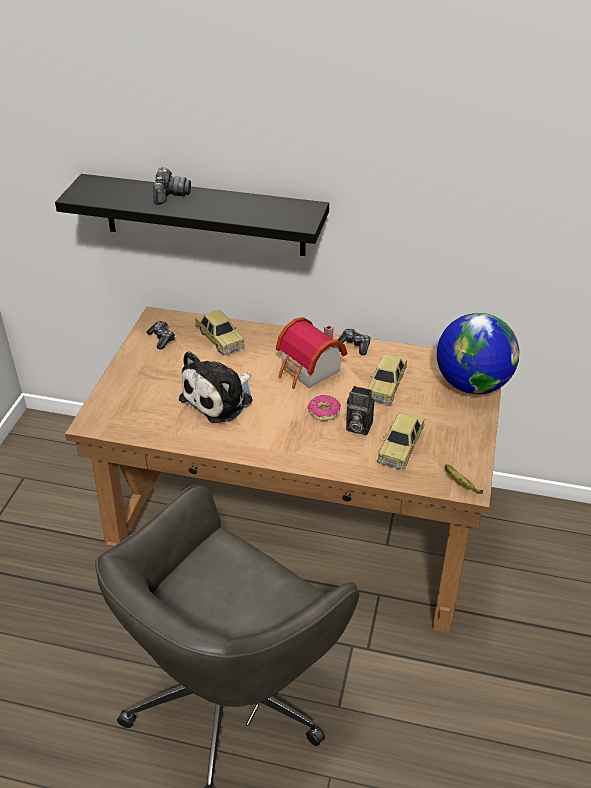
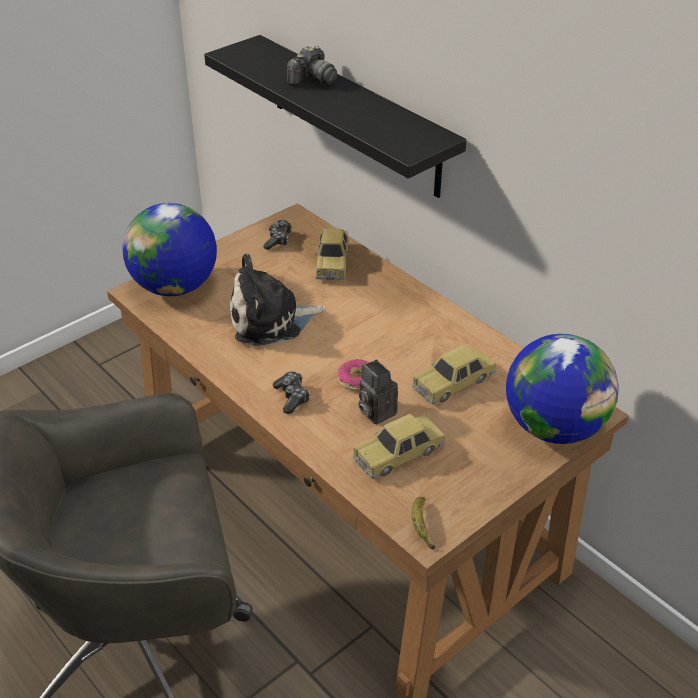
camera: 35 degrees right, 0 degrees up
toy house [276,317,347,389] -> none
game controller [338,329,370,355] -> game controller moved to [273,371,310,414]
none -> globe [122,203,217,296]

